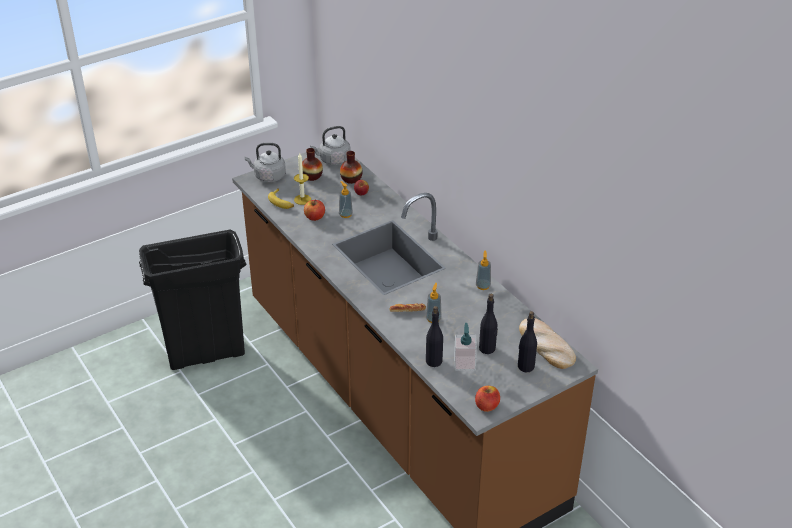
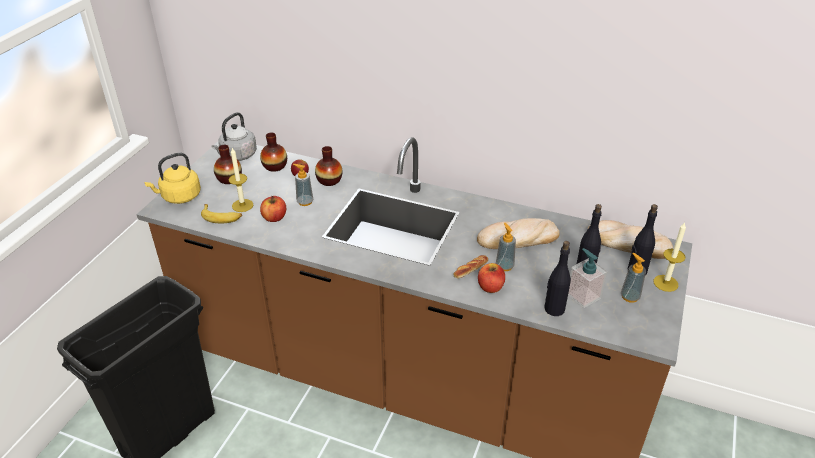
camera: 35 degrees left, 0 degrees up
grey kettle [245,143,286,182] -> yellow kettle [144,153,201,204]
apple [475,386,500,412] -> apple moved to [478,263,505,293]
soap dispenser [476,250,491,290] -> soap dispenser moved to [621,253,646,303]
none -> vase [315,146,342,186]
none -> bread [477,218,560,249]
none -> candle [653,222,686,292]

